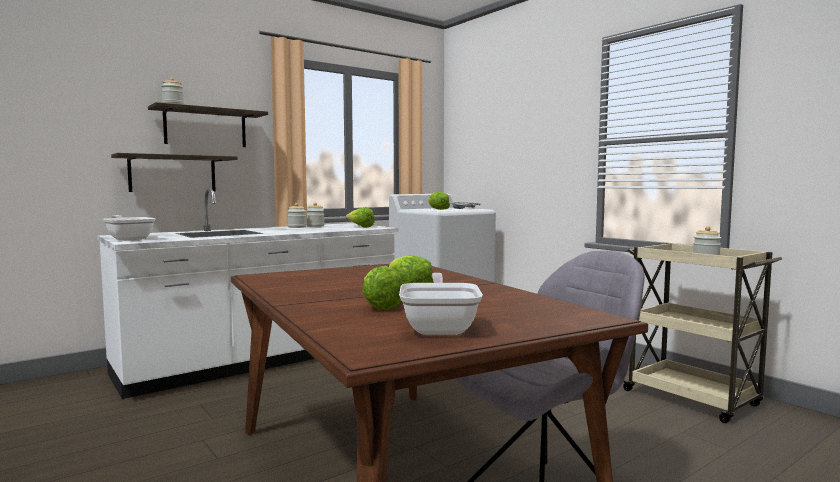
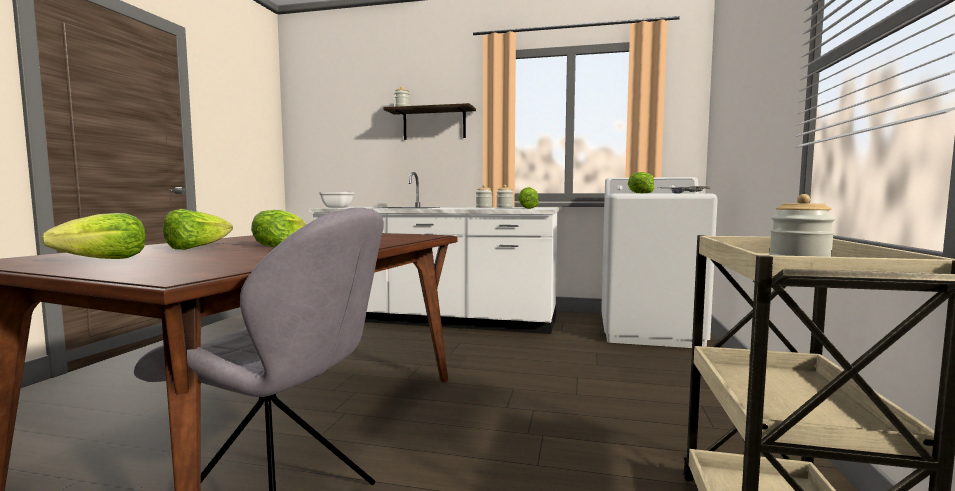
camera: 50 degrees right, 0 degrees up
shelf [111,153,238,192] -> none
frying pan [399,273,483,335] -> lettuce [42,213,146,259]

